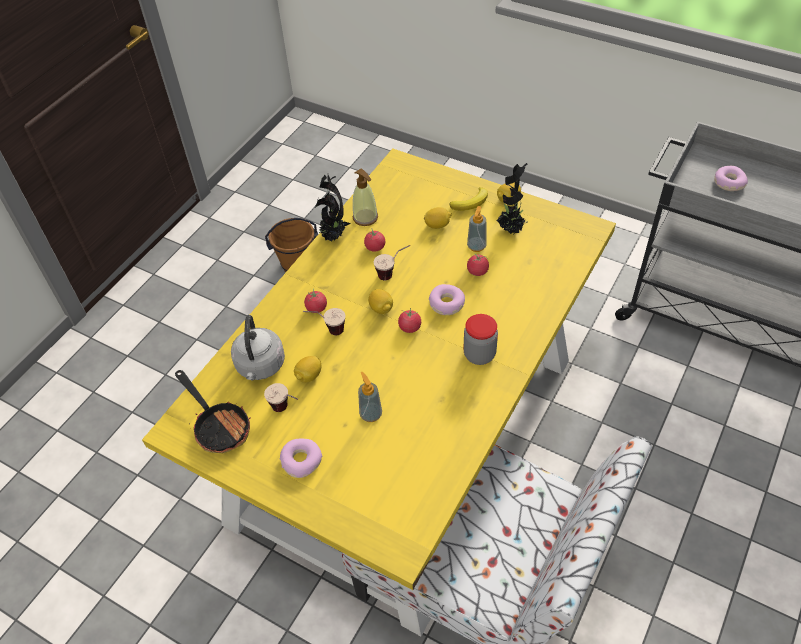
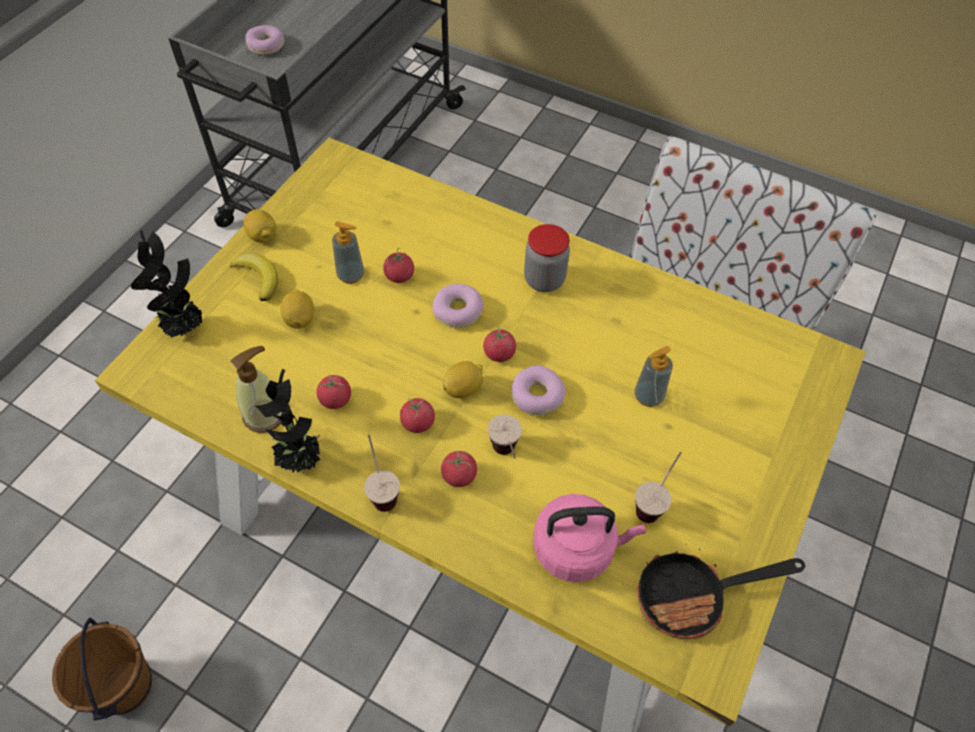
camera: 95 degrees left, 5 degrees up
frying pan [175,370,251,453] -> frying pan turned 150 degrees counterclockwise [638,544,805,639]
grey kettle [231,315,285,381] -> pink kettle [533,494,646,582]
donut [280,439,322,478] -> donut moved to [511,365,566,415]
lemon [294,356,321,383] -> none
cup [374,245,410,280] -> cup moved to [364,435,400,512]
potted plant [496,163,528,234] -> potted plant moved to [131,231,202,338]
none -> tomato [400,397,435,433]

